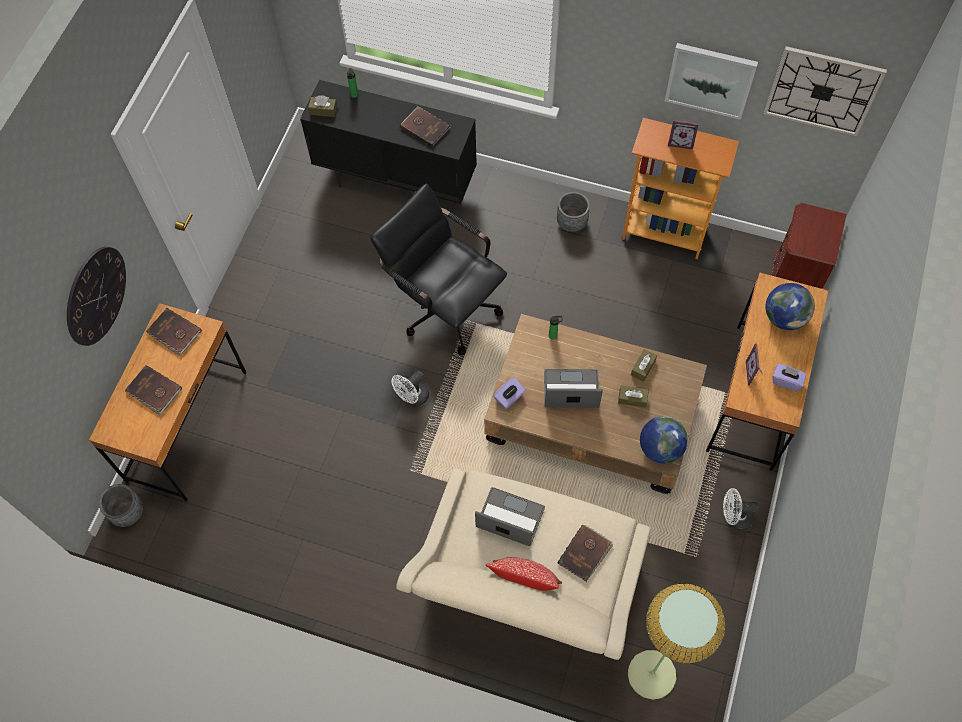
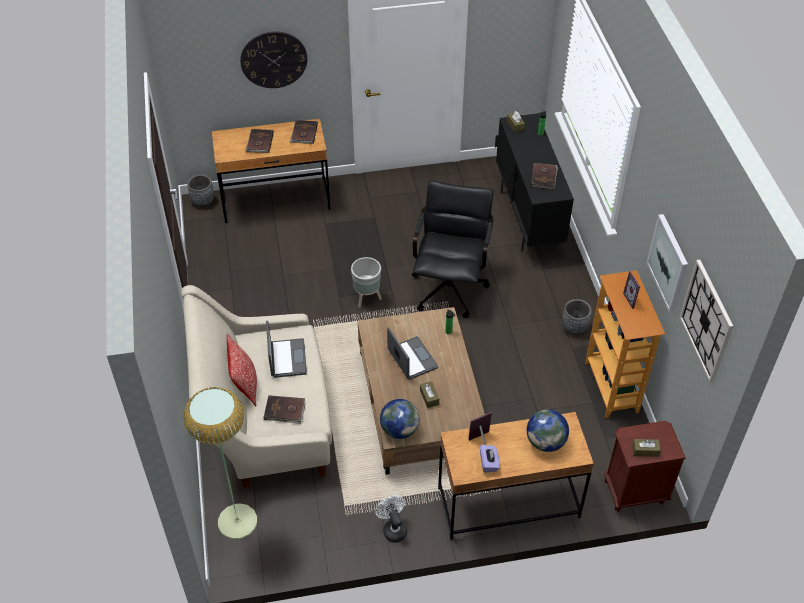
camera: 60 degrees right, 15 degrees down
white fan [391,371,429,407] -> grey planter [351,257,381,308]
purple tissue box [494,377,525,409] -> none
brown tissue box [631,349,657,382] -> brown tissue box moved to [632,439,661,457]

